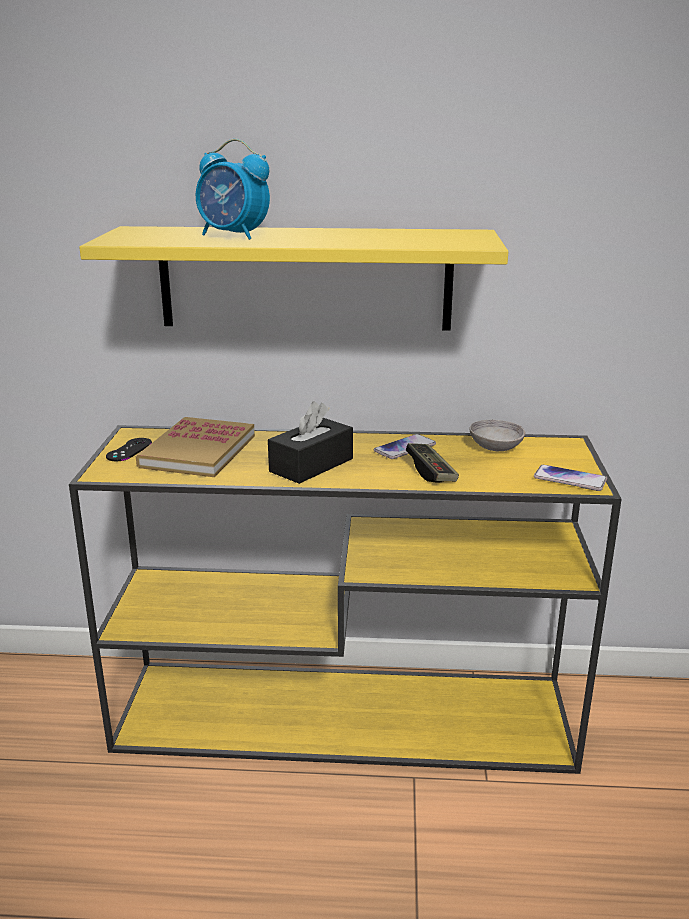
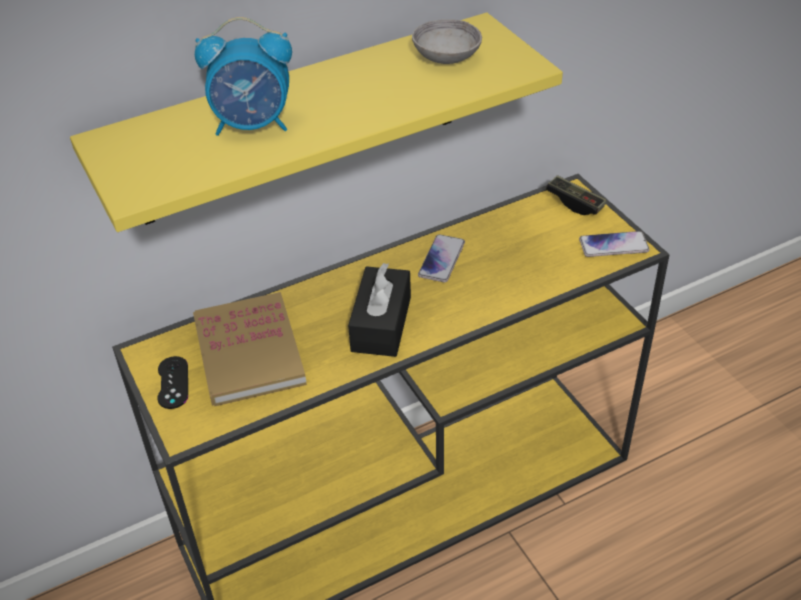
camera: 30 degrees left, 20 degrees up
game controller [406,443,459,483] -> game controller moved to [546,175,607,215]
grey bowl [469,420,525,451] -> grey bowl moved to [412,19,482,64]

